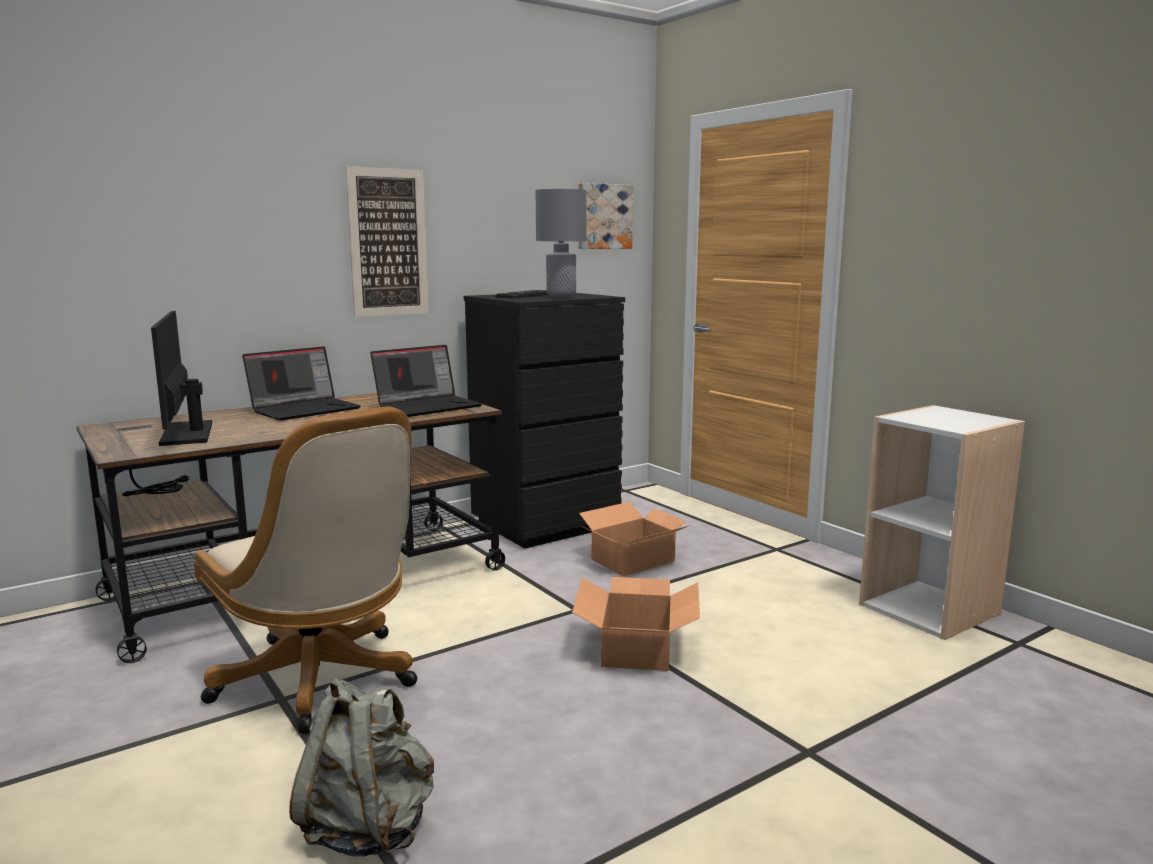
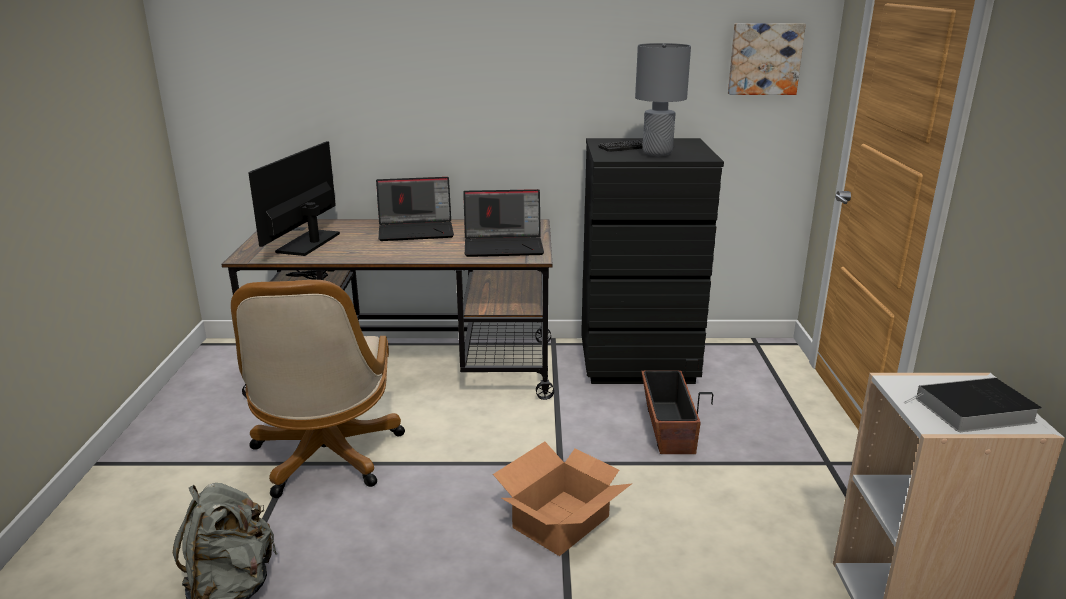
camera: 35 degrees right, 10 degrees up
picture [345,166,429,317] -> none
cardboard box [579,502,691,576] -> planter [641,359,713,454]
none -> book [904,377,1042,432]

